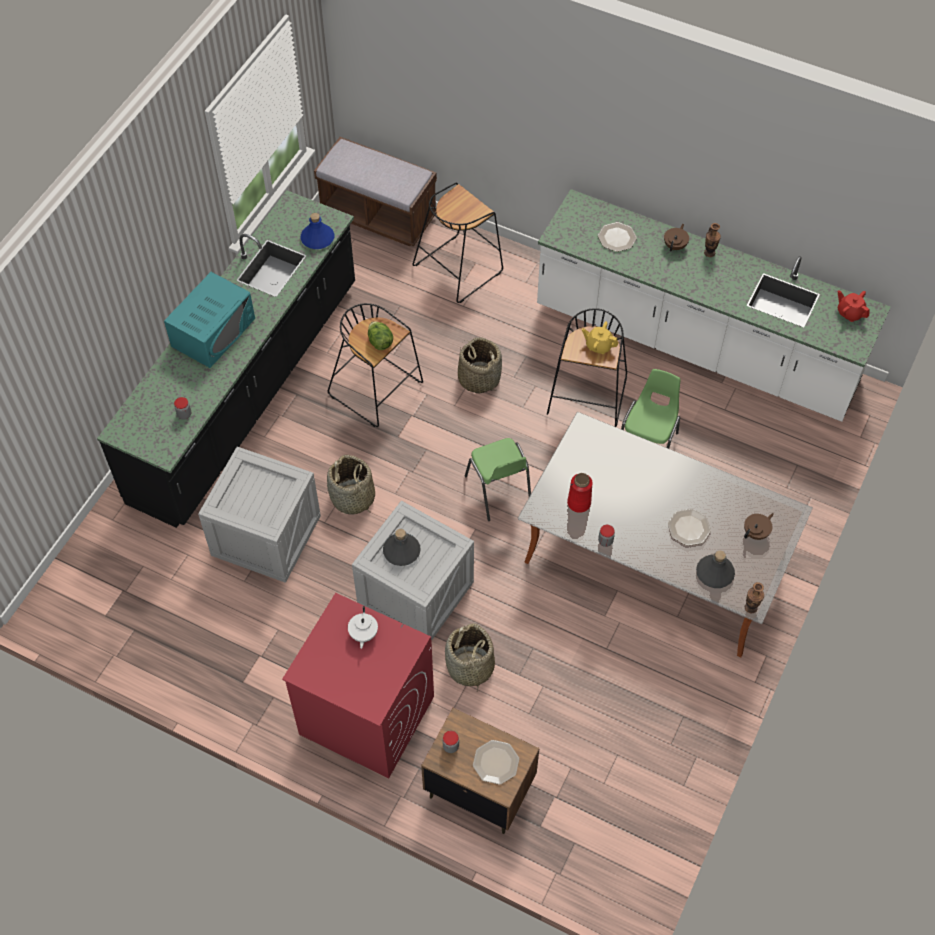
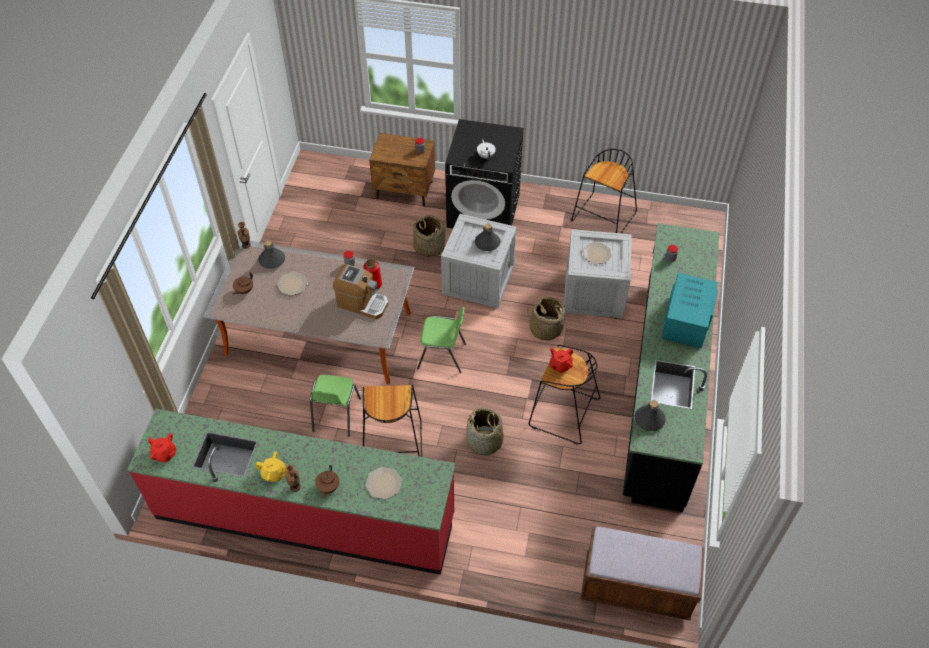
camera: 165 degrees right, 5 degrees down
red washing machine [282,593,434,778] -> black washing machine [445,119,524,229]
blue bottle [301,213,334,249] -> grey bottle [635,400,666,431]
lettuce [368,321,393,350] -> red teapot [549,348,573,373]
black stool [413,182,503,303] -> black stool moved to [571,149,637,234]
green chair [465,438,531,521] -> green chair turned 135 degrees clockwise [417,307,466,373]
plate [473,740,519,785] -> plate moved to [583,243,612,264]
white counter [537,189,891,422] -> red counter [127,409,456,575]
yellow teapot [582,321,618,354] -> yellow teapot moved to [255,451,287,482]
none -> coffee machine [333,264,389,319]

